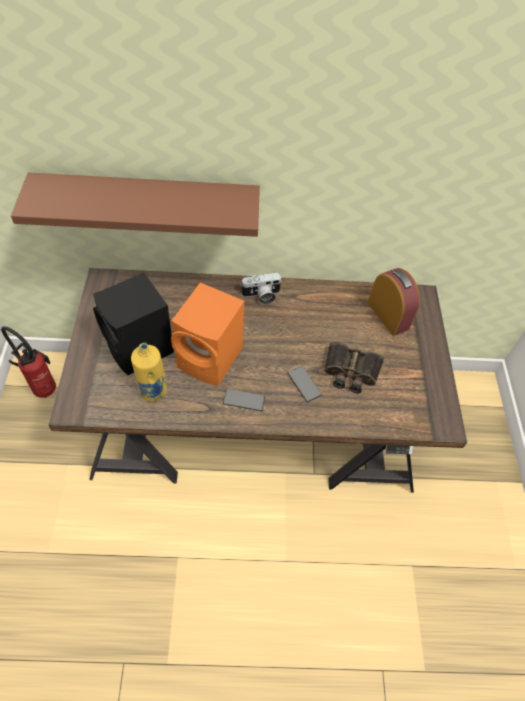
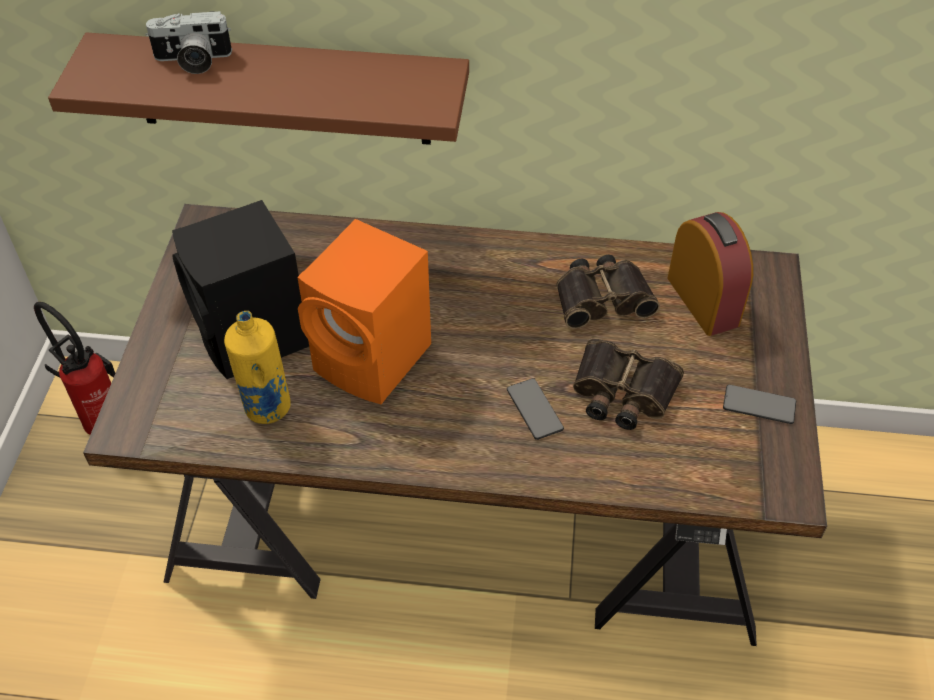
camera: 10 degrees right, 5 degrees down
phone [223,389,265,411] -> phone moved to [723,385,796,424]
camera [240,272,282,304] -> camera moved to [145,11,232,74]
none -> binoculars [556,255,660,329]

